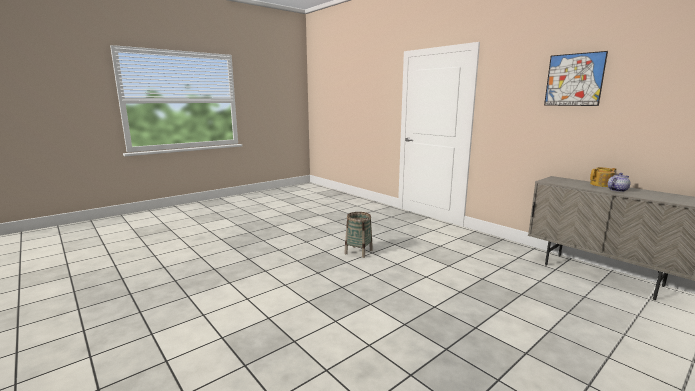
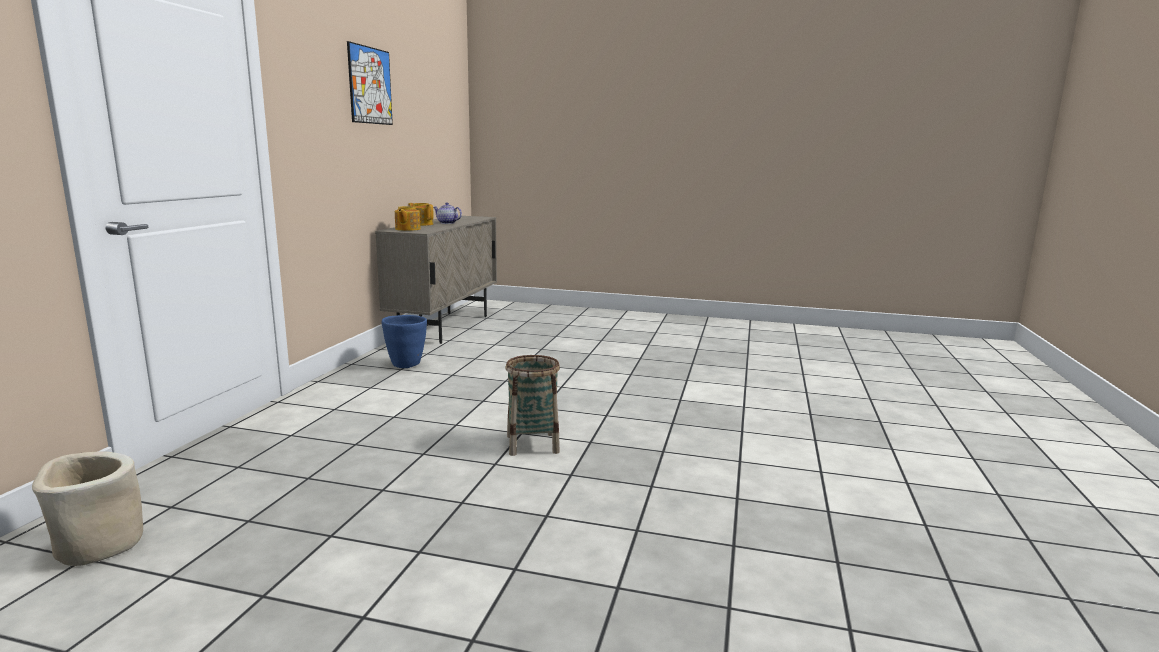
camera: 125 degrees left, 0 degrees up
none -> beige planter [32,451,143,566]
none -> blue planter [382,315,427,368]
none -> teapot [395,206,421,231]

